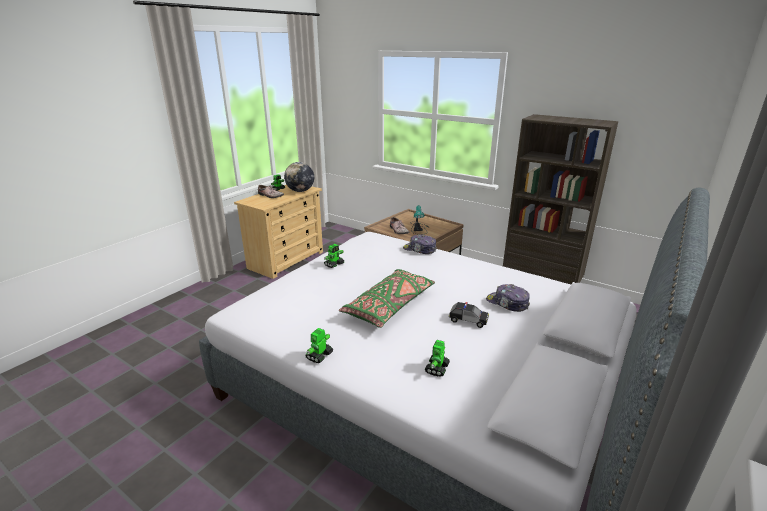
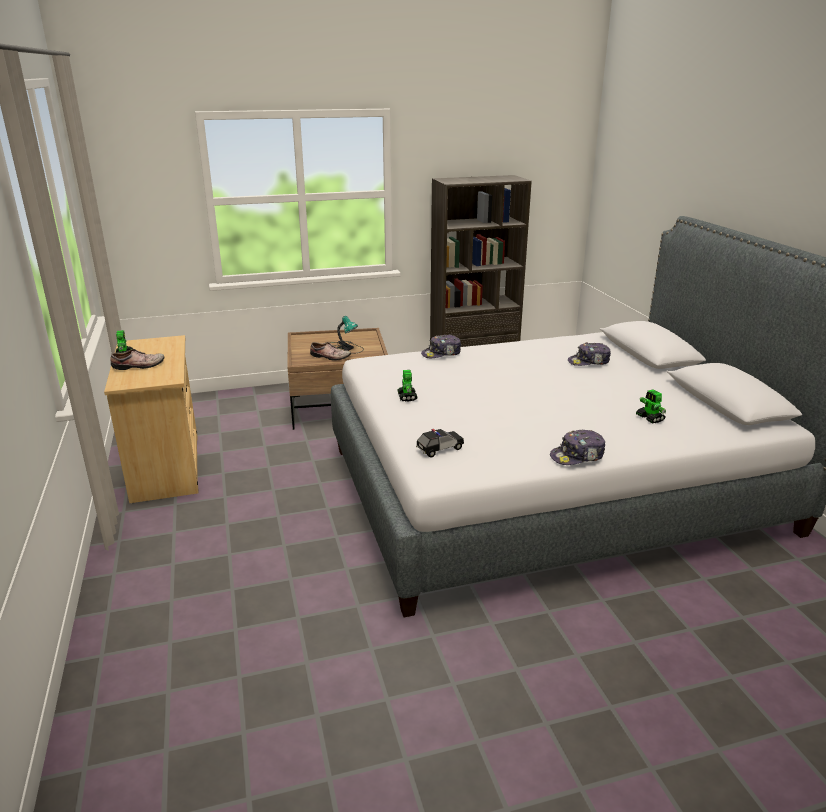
camera: 50 degrees left, 0 degrees up
globe [284,162,314,192] -> none
toy robot [305,328,333,363] -> cap [550,429,605,465]
green pillow [339,269,435,328] -> none
toy car [449,302,489,328] -> toy car moved to [416,429,464,458]

